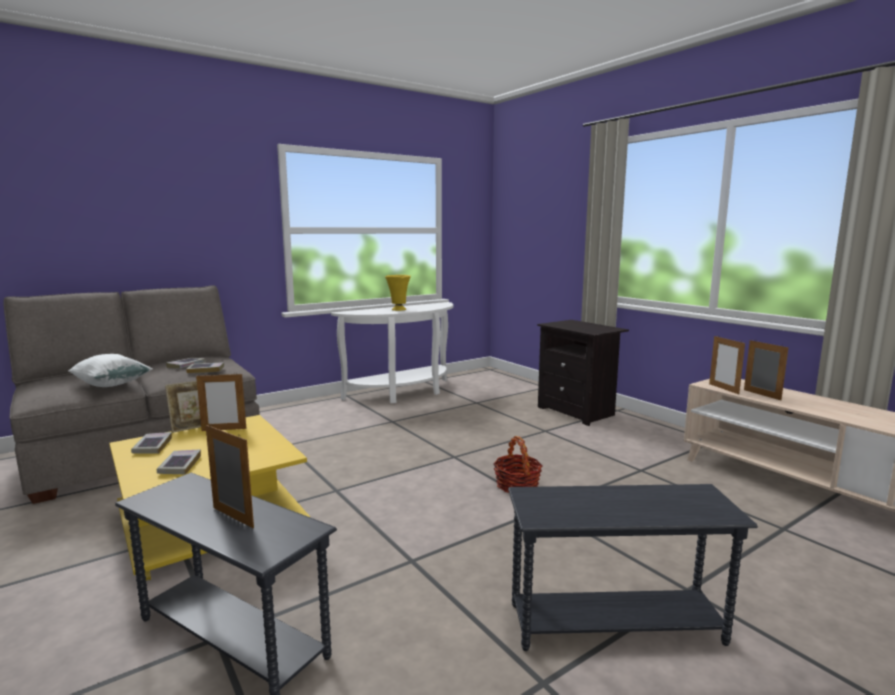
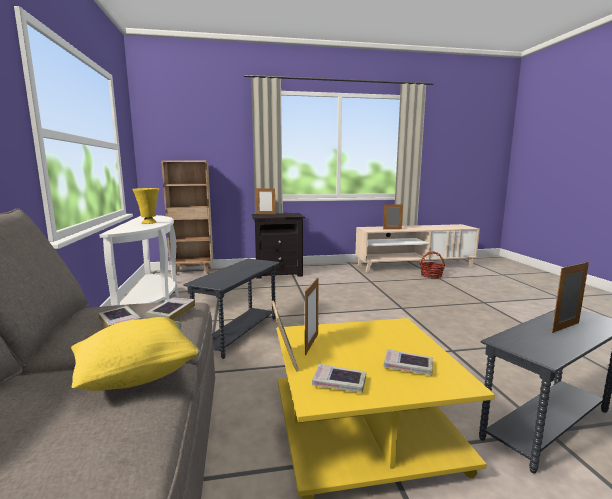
camera: 65 degrees left, 0 degrees up
white pillow [68,354,152,387] -> yellow pillow [71,317,201,391]
basket [493,436,543,493] -> basket moved to [419,251,445,278]
grey side table [508,484,758,651] -> grey side table moved to [183,259,279,359]
picture frame [709,335,745,394] -> picture frame moved to [256,187,275,214]
none -> brown bookcase [161,160,213,274]

